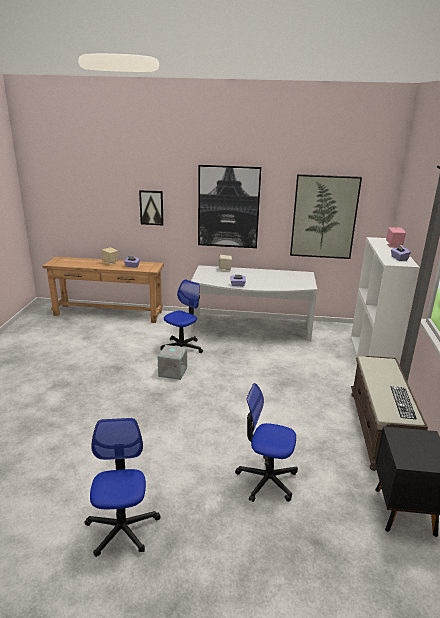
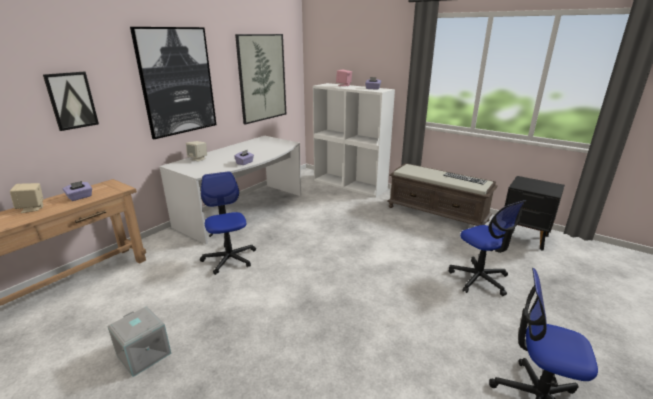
camera: 60 degrees left, 0 degrees up
grey storage box [157,345,187,380] -> grey storage box moved to [107,306,171,377]
office chair [235,383,298,502] -> office chair turned 75 degrees counterclockwise [449,200,527,296]

